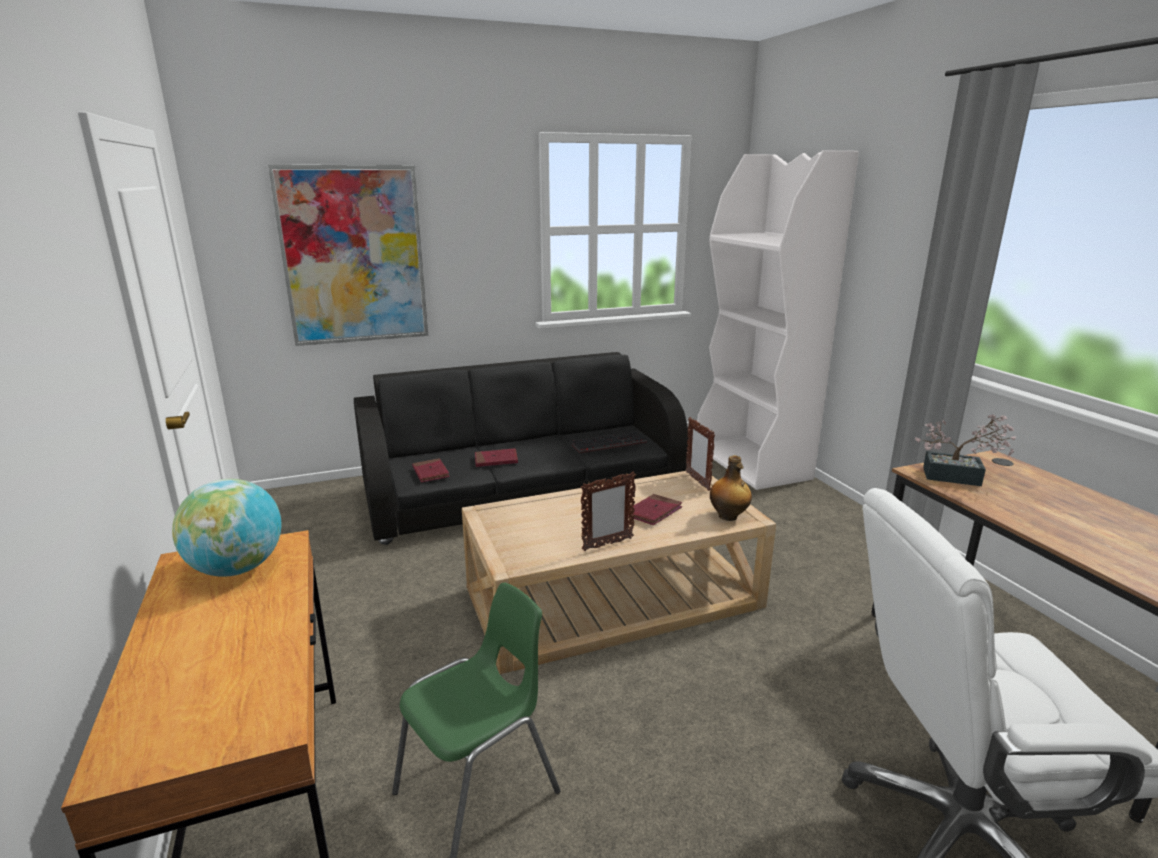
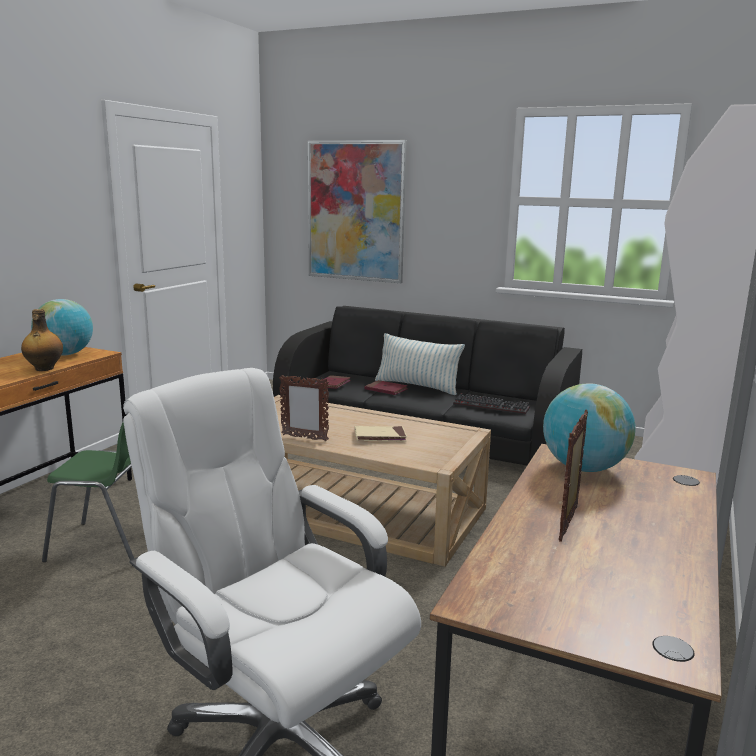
camera: 45 degrees right, 5 degrees down
red book [630,494,682,525] -> beige book [355,426,407,442]
picture frame [686,417,715,491] -> picture frame moved to [559,409,588,542]
bottle [710,455,752,521] -> bottle moved to [21,309,63,371]
potted plant [915,414,1016,486] -> globe [543,383,635,472]
none -> pillow [375,333,465,395]

